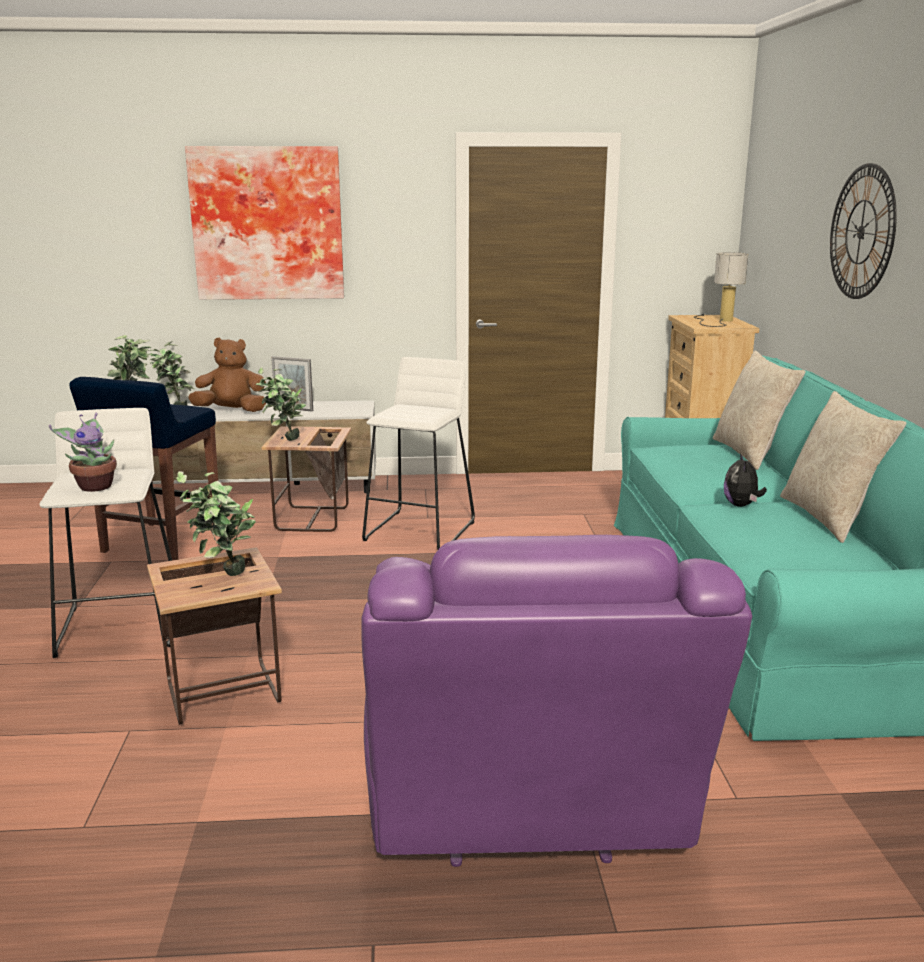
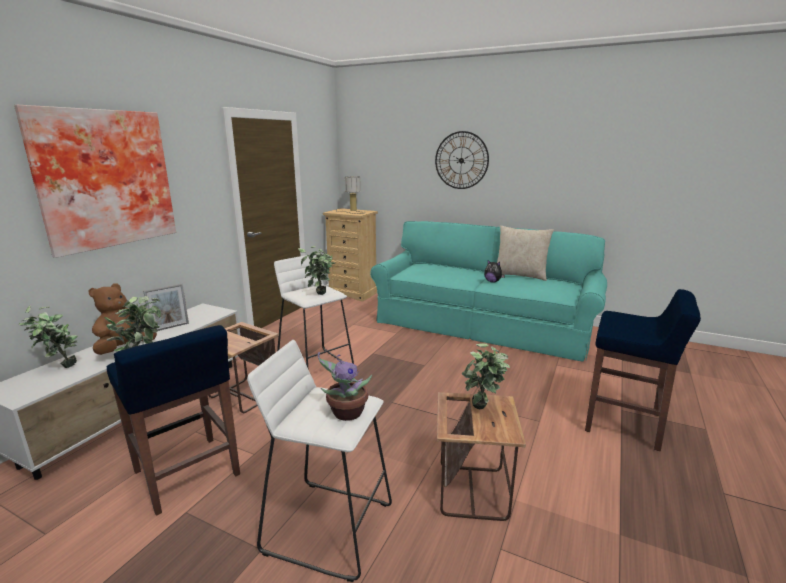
camera: 60 degrees left, 0 degrees up
potted plant [256,367,306,441] -> potted plant moved to [298,246,335,295]
purple armchair [361,535,752,867] -> blue stool [585,289,701,451]
beige pillow [713,351,806,470] -> none

